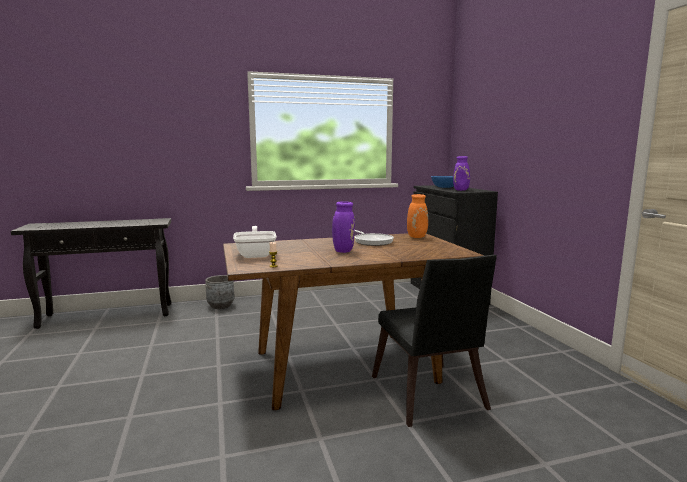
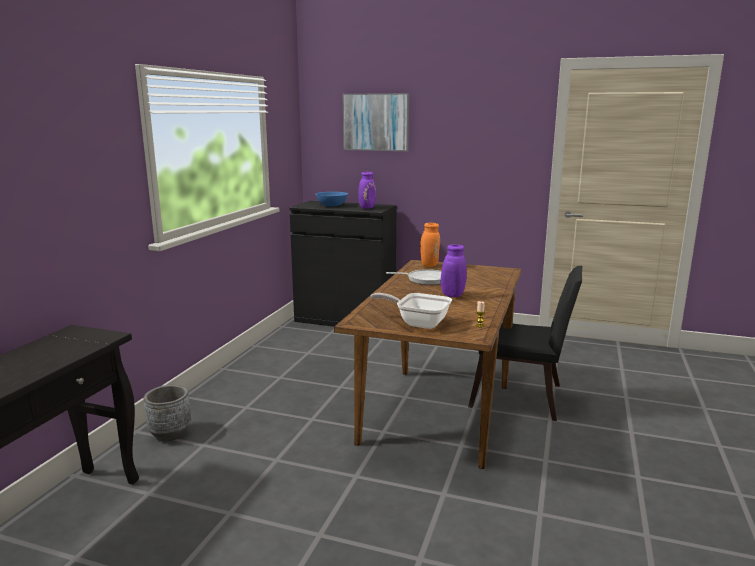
camera: 55 degrees left, 5 degrees up
none -> picture [343,93,409,151]

